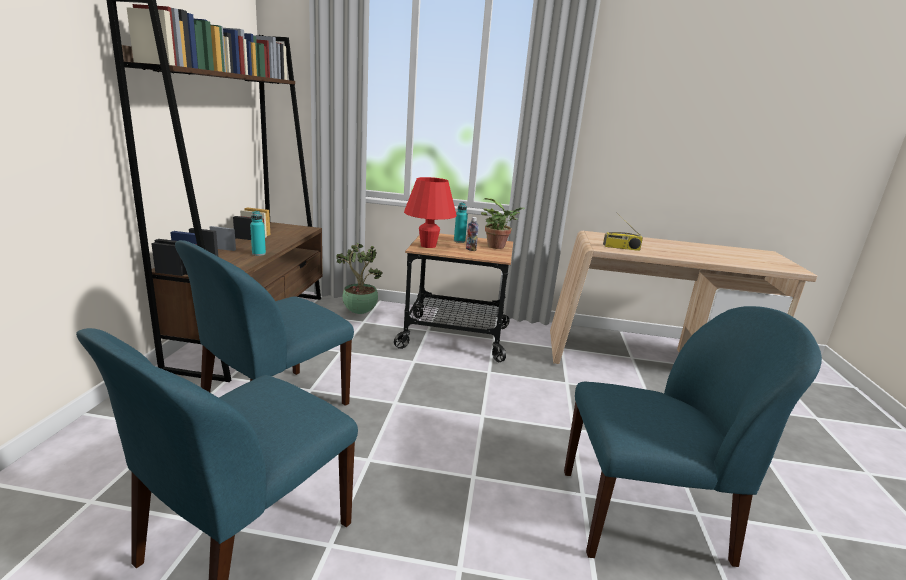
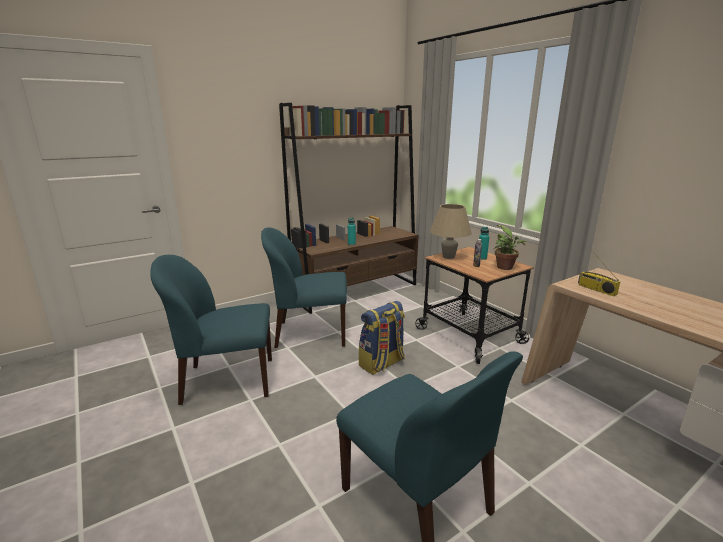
camera: 50 degrees right, 0 degrees up
potted plant [336,243,383,314] -> none
red table lamp [404,177,457,248] -> beige table lamp [430,204,472,259]
none -> backpack [359,301,405,375]

